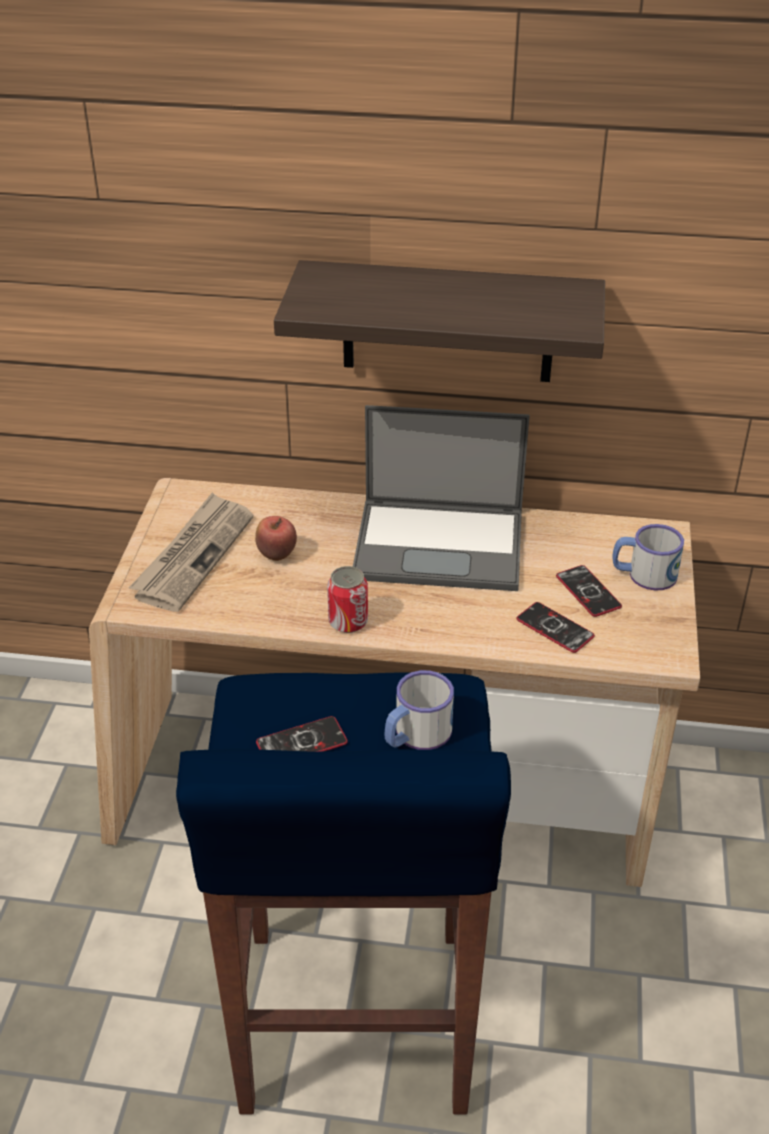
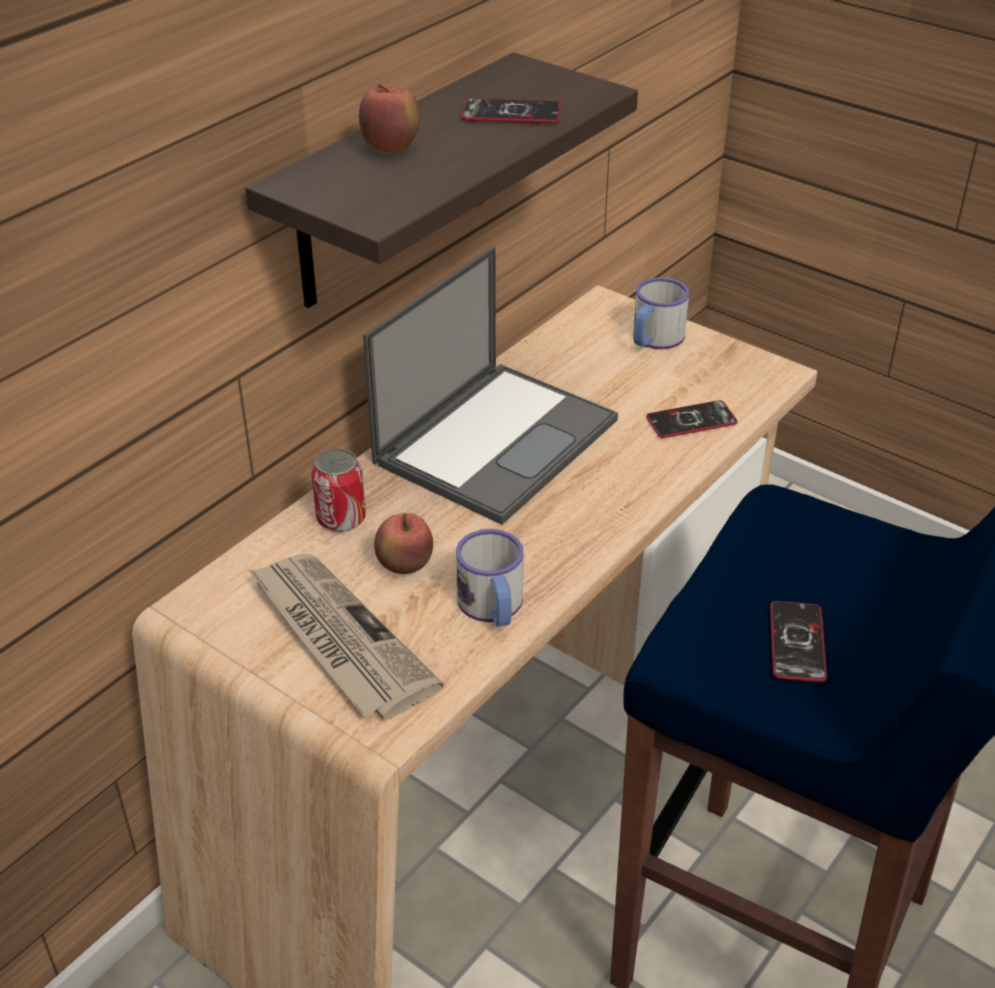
camera: 60 degrees left, 0 degrees up
can [327,566,368,633] -> can moved to [311,448,366,532]
mug [385,670,454,750] -> mug moved to [456,529,524,627]
phone [556,565,622,617] -> phone moved to [461,99,561,123]
none -> apple [359,84,420,154]

